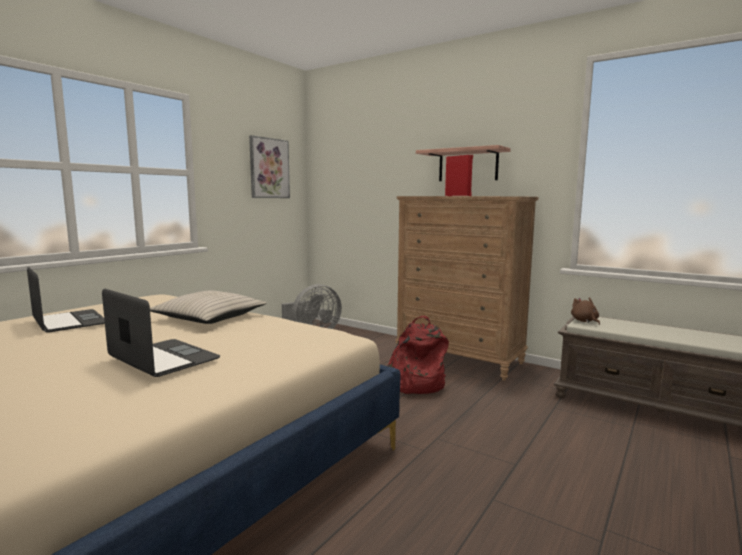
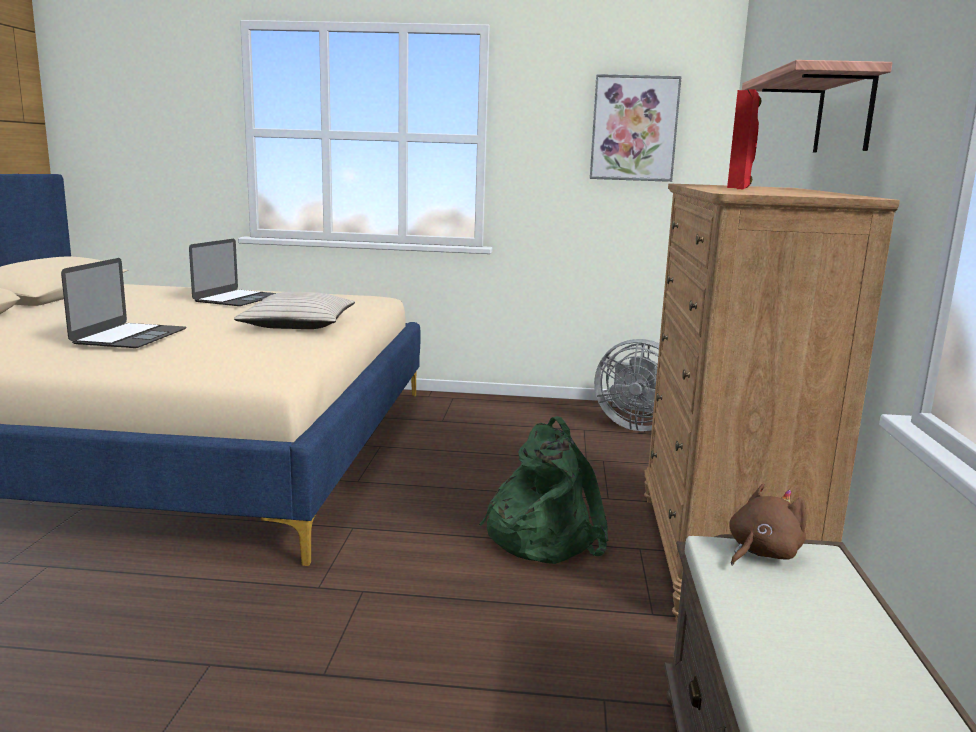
camera: 60 degrees right, 5 degrees up
red backpack [387,315,449,394] -> green backpack [479,416,608,564]

